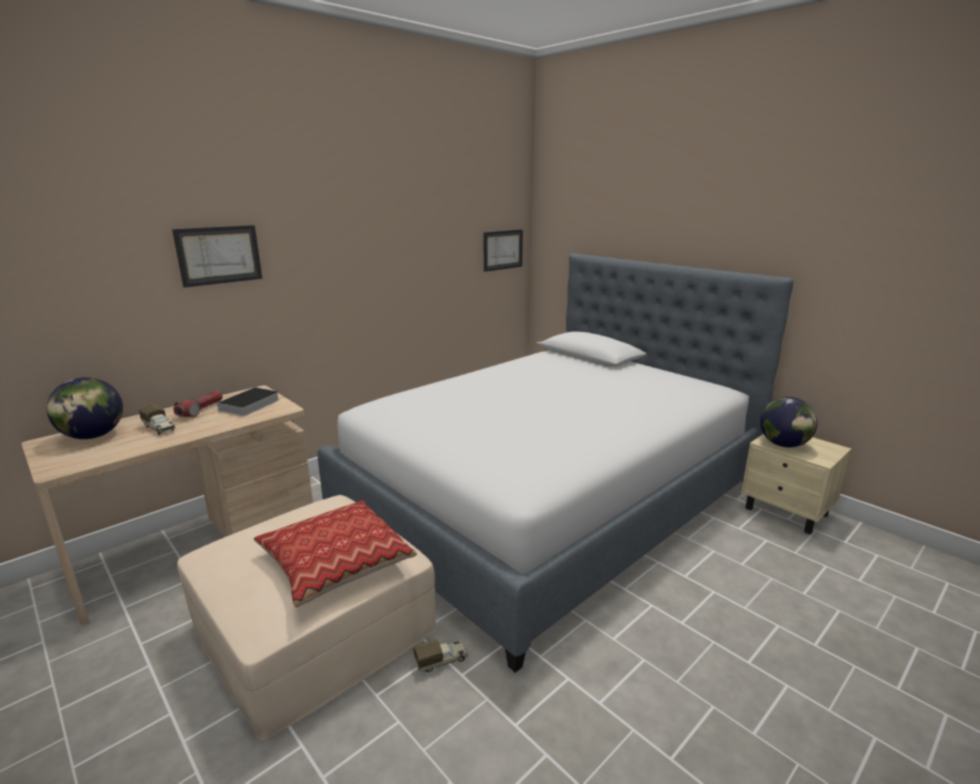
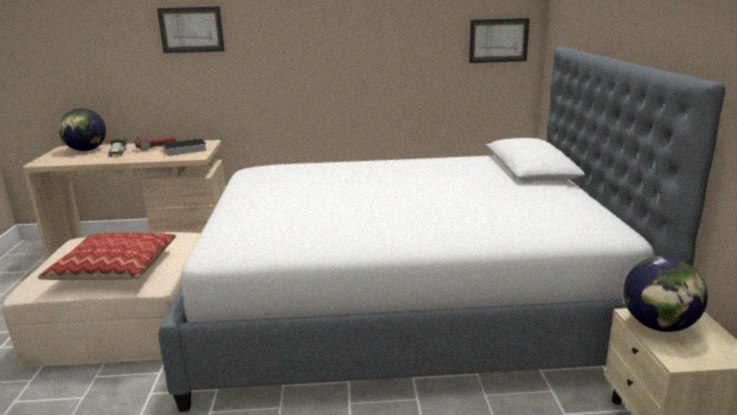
camera: 40 degrees right, 0 degrees up
toy truck [413,639,468,672] -> none

